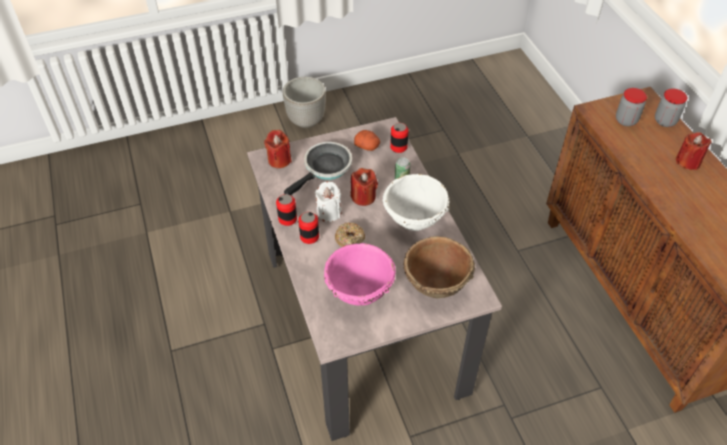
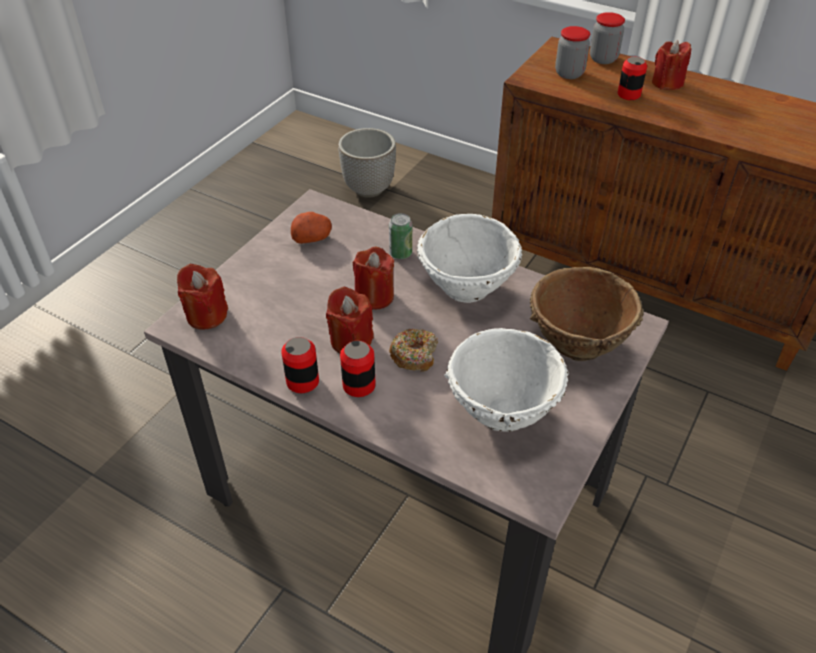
camera: 40 degrees left, 5 degrees down
planter [283,77,326,128] -> planter moved to [338,128,396,198]
frying pan [284,142,352,195] -> none
white candle [315,182,342,222] -> red candle [326,286,374,353]
pink bowl [324,243,396,306] -> white bowl [444,328,569,432]
can [390,123,409,153] -> can moved to [618,57,647,100]

